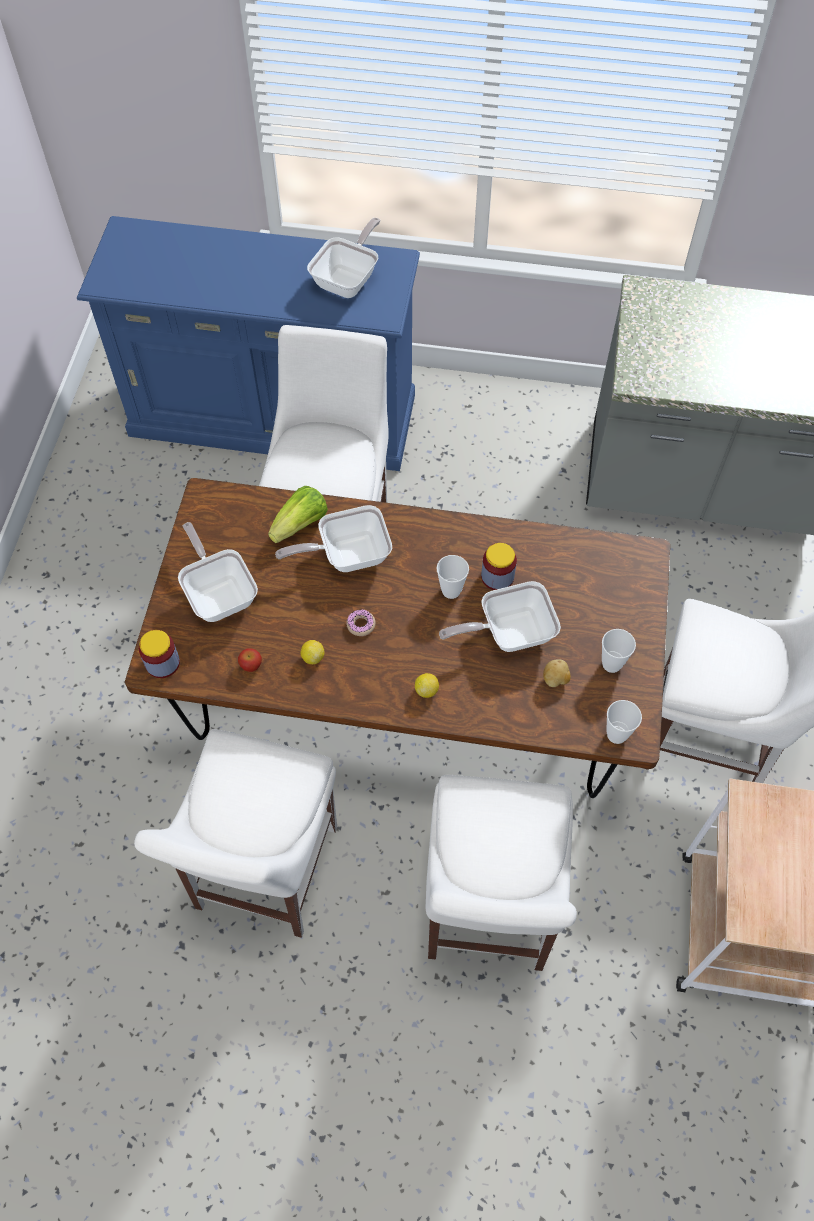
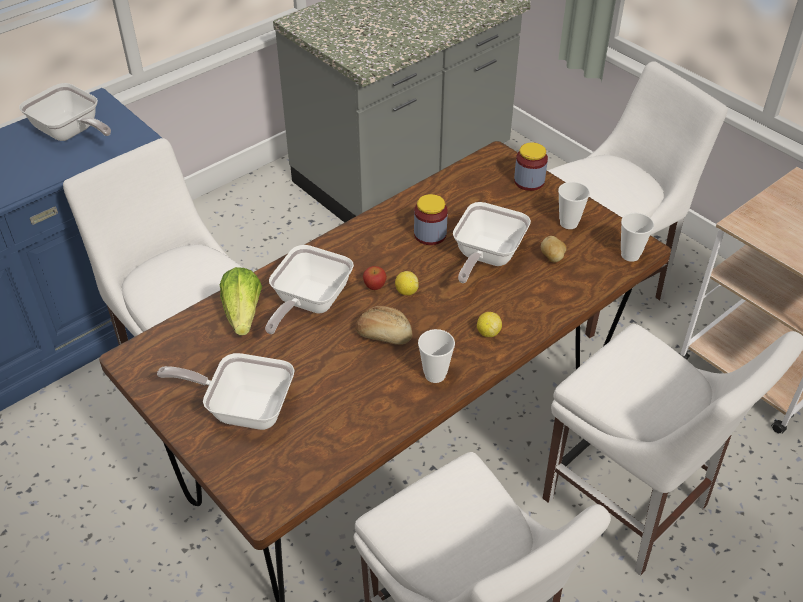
camera: 50 degrees left, 15 degrees down
jar [139,630,180,678] -> jar moved to [514,142,548,191]
apple [238,648,262,672] -> apple moved to [363,266,387,290]
lemon [300,640,324,664] -> lemon moved to [395,271,419,295]
frying pan [307,218,380,298] -> frying pan turned 150 degrees clockwise [19,83,111,141]
donut [346,609,376,636] -> bread [355,306,413,345]
cup [437,555,469,599] -> cup moved to [418,329,455,383]

